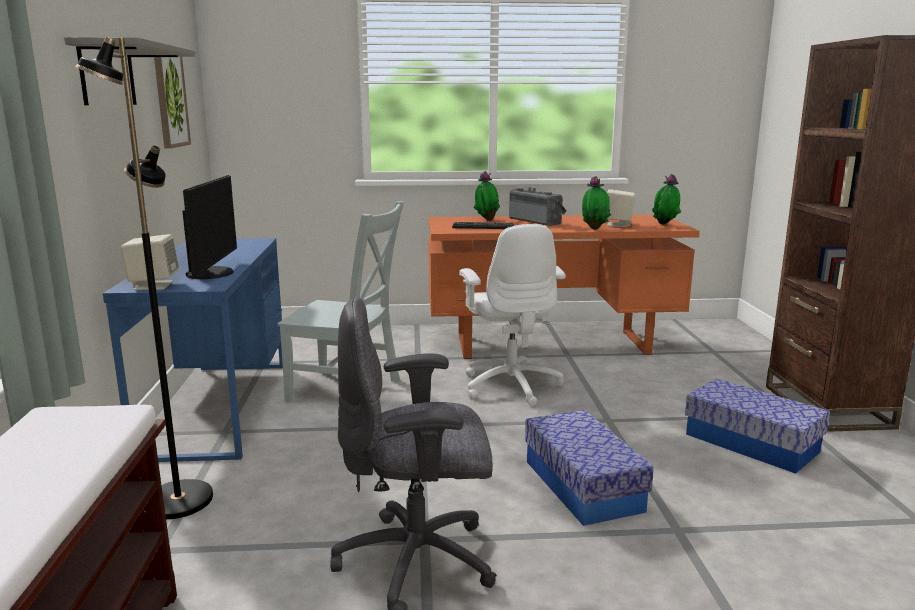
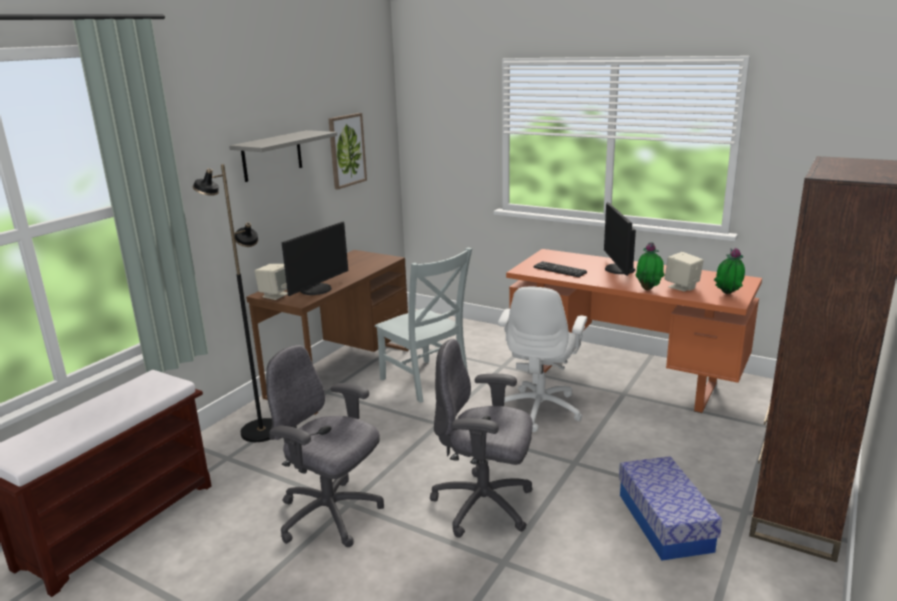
camera: 35 degrees right, 5 degrees up
blue desk [103,238,283,462] -> brown desk [246,250,409,415]
potted plant [474,171,500,221] -> none
radio [509,187,566,226] -> monitor [604,202,636,276]
storage box [525,410,654,526] -> grey office chair [430,339,533,538]

